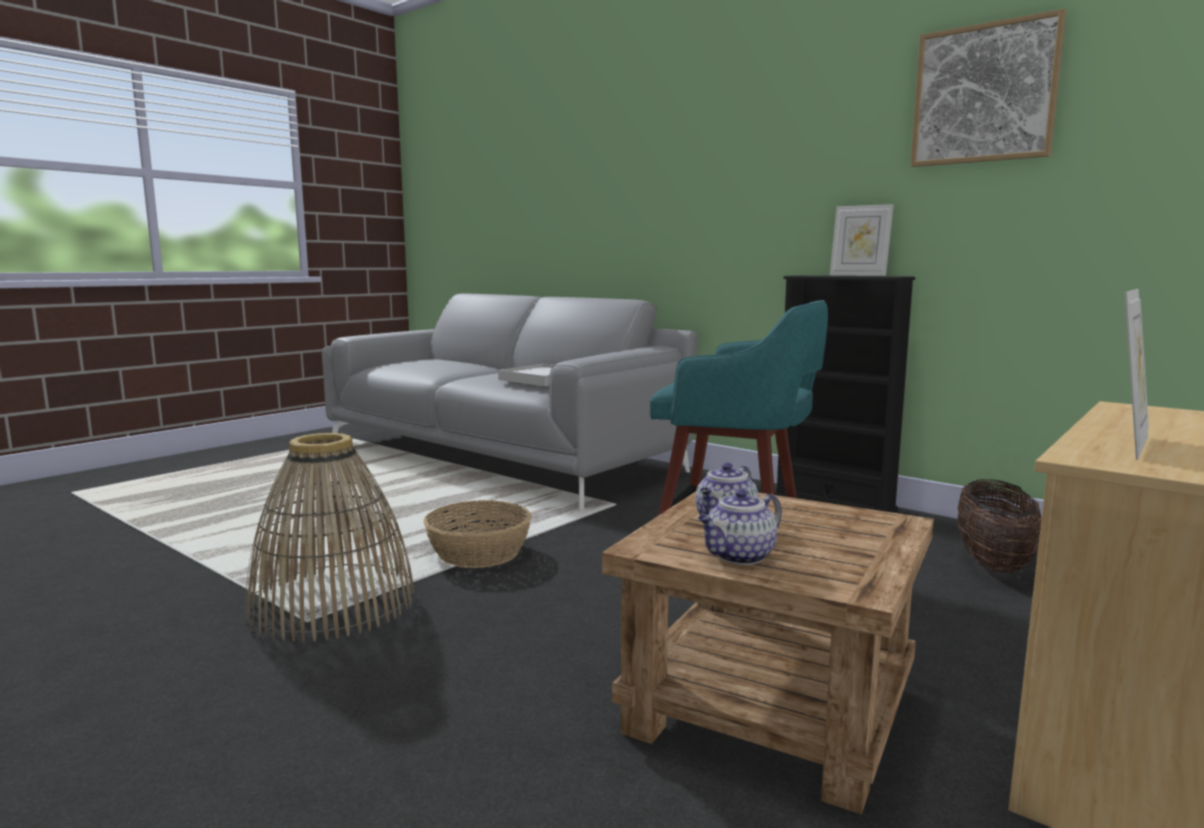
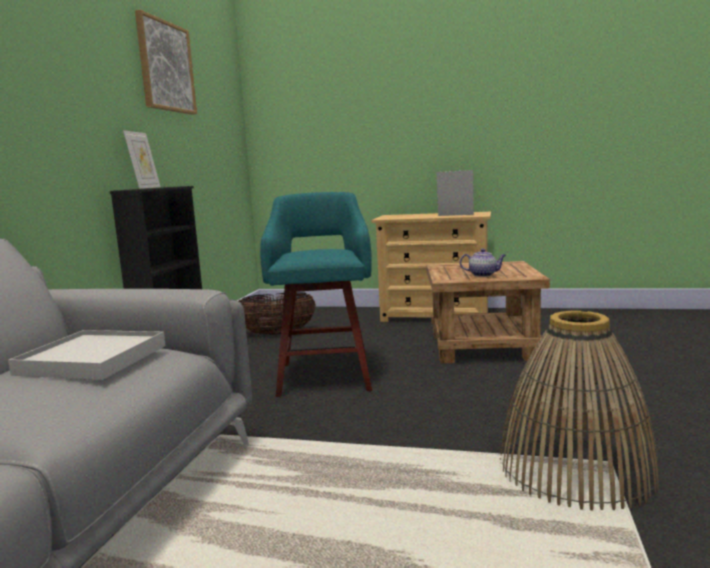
camera: 115 degrees left, 0 degrees up
basket [423,500,532,568] -> none
teapot [698,489,782,565] -> none

